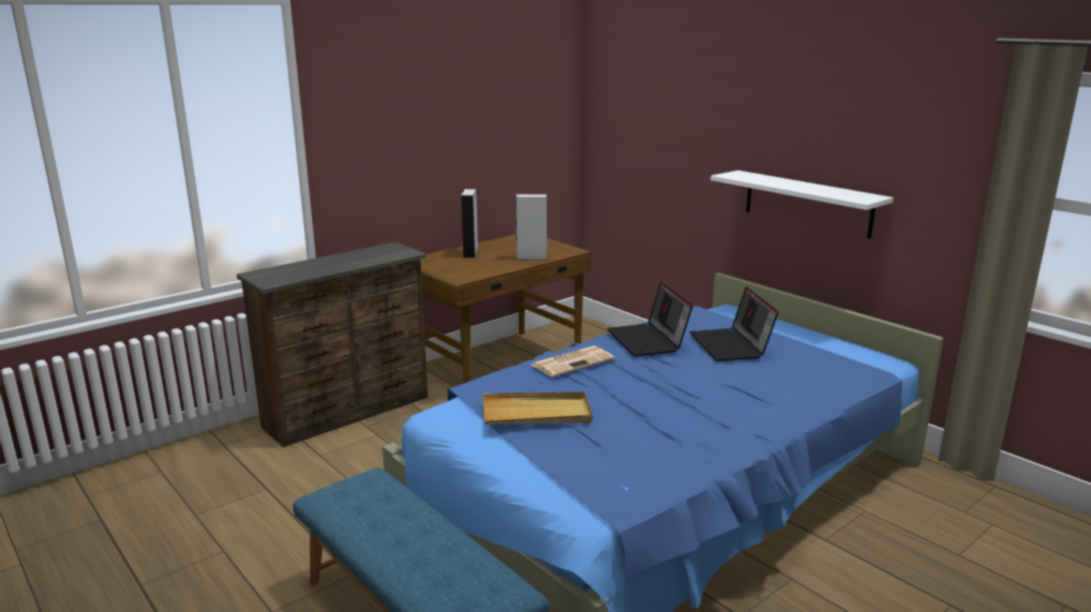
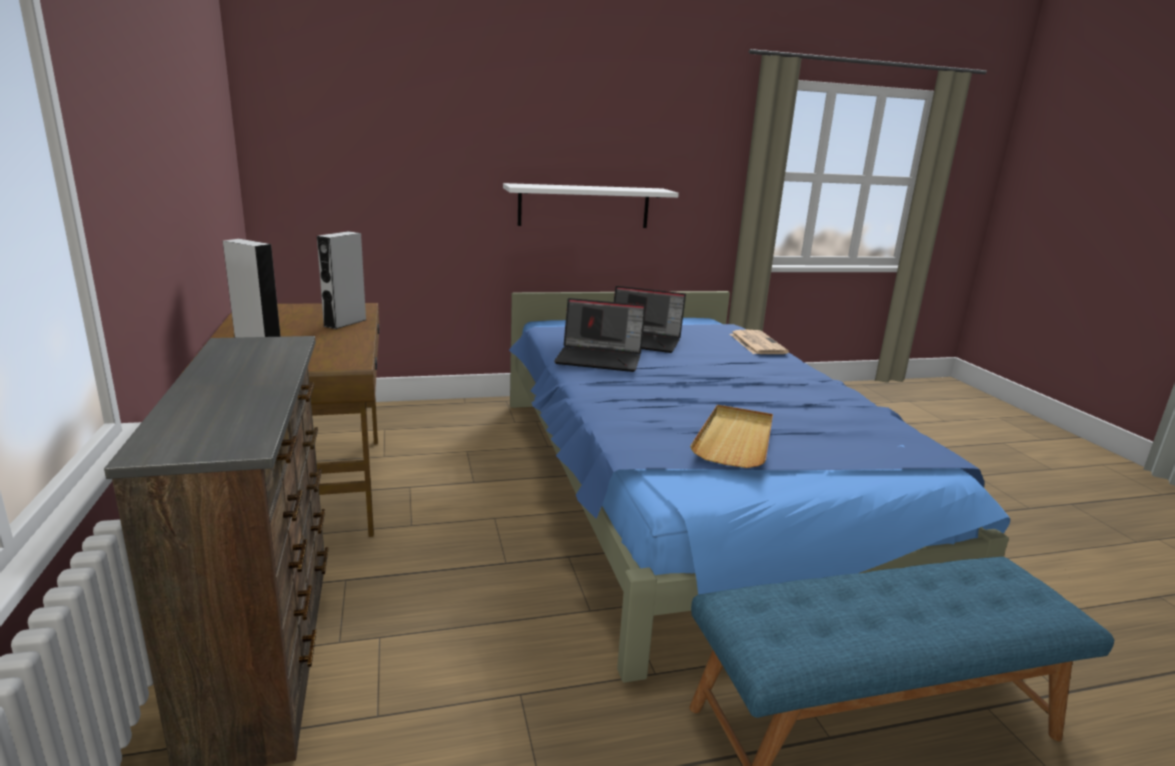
camera: 65 degrees left, 0 degrees up
newspaper [530,346,614,377] -> newspaper moved to [730,330,789,354]

